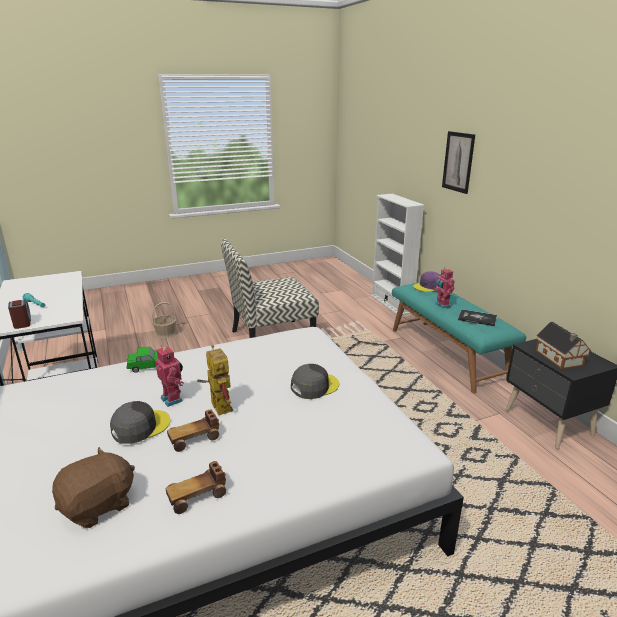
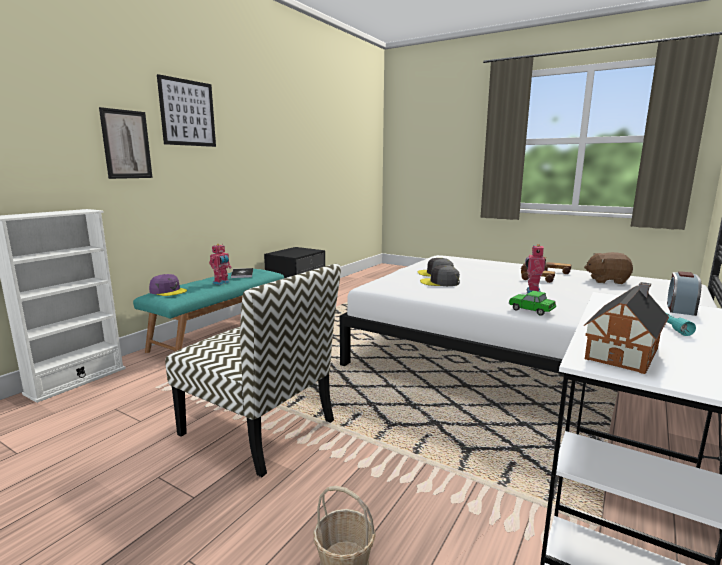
camera: 125 degrees left, 10 degrees down
grey cap [110,401,171,444] -> grey cap moved to [420,265,460,286]
toy robot [197,345,233,415] -> none
toy house [536,322,591,369] -> toy house moved to [584,282,669,374]
none -> picture [157,74,216,147]

